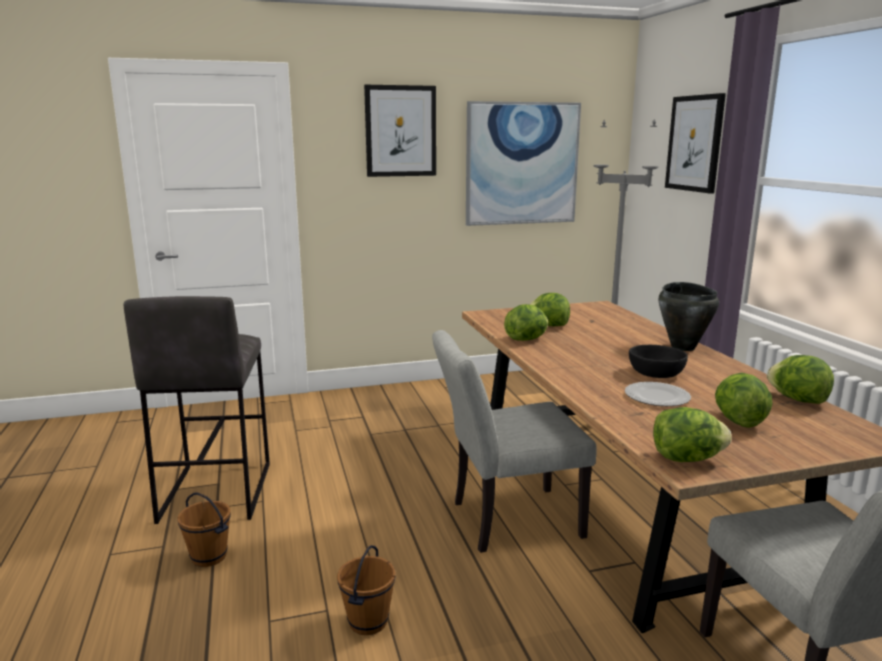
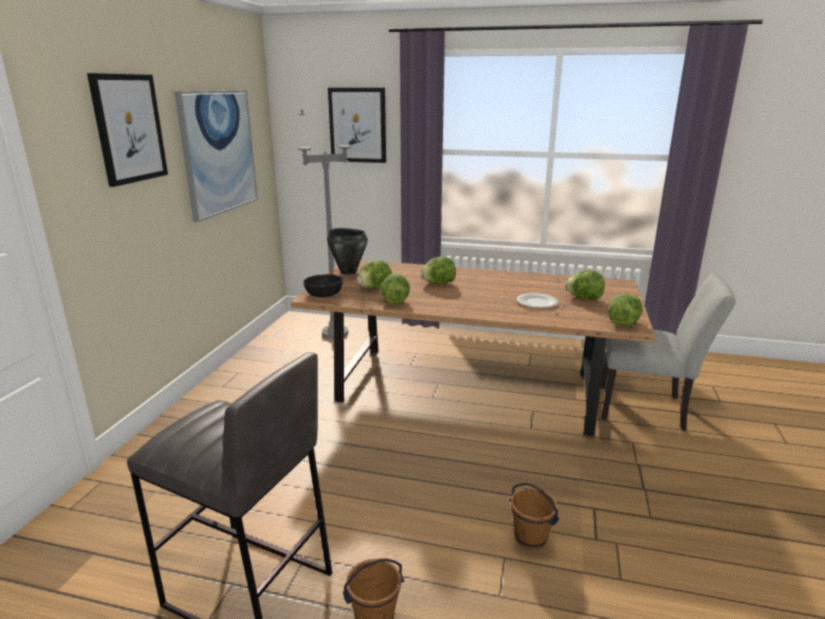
camera: 60 degrees left, 5 degrees up
grey chair [432,330,597,553] -> none
black bowl [629,345,688,378] -> black bowl moved to [304,274,343,297]
black cooking pot [658,282,719,351] -> black cooking pot moved to [327,228,368,275]
lettuce [767,355,834,404] -> lettuce moved to [421,257,456,284]

